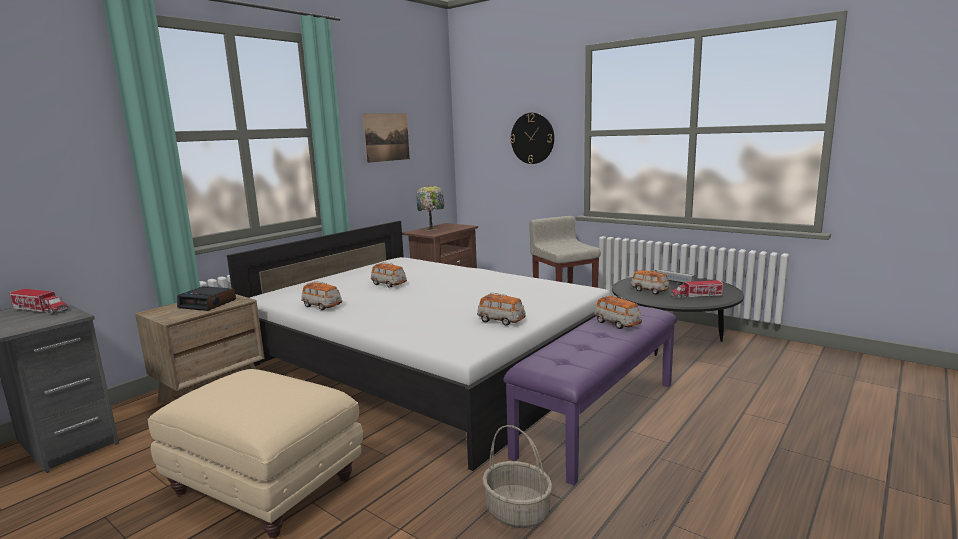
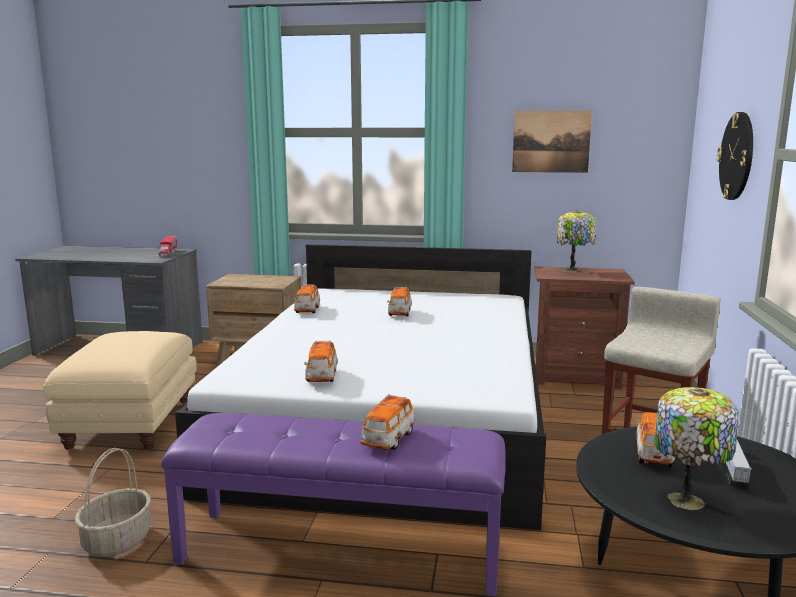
camera: 60 degrees right, 0 degrees up
alarm clock [177,286,236,311] -> none
toy truck [671,280,724,299] -> table lamp [654,387,738,510]

